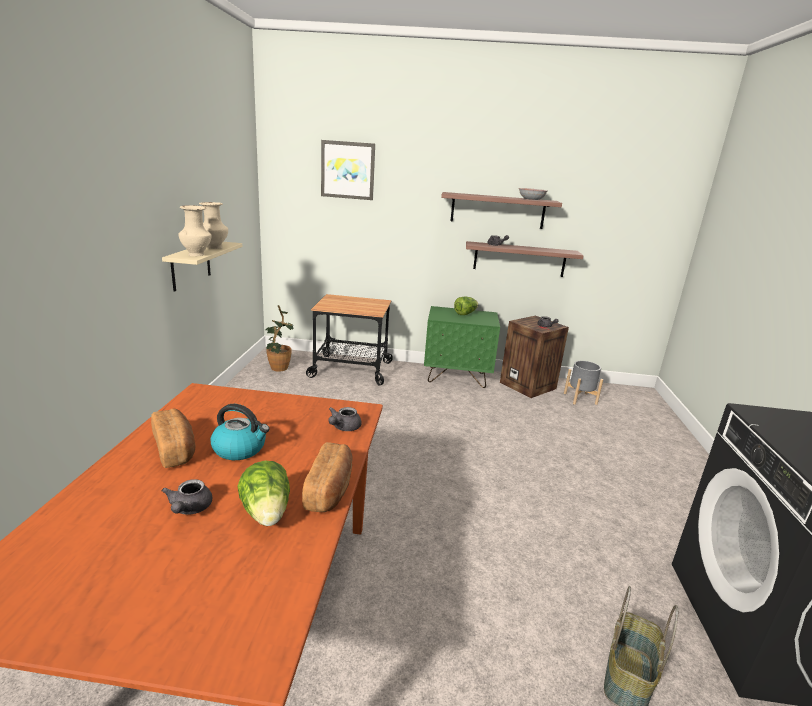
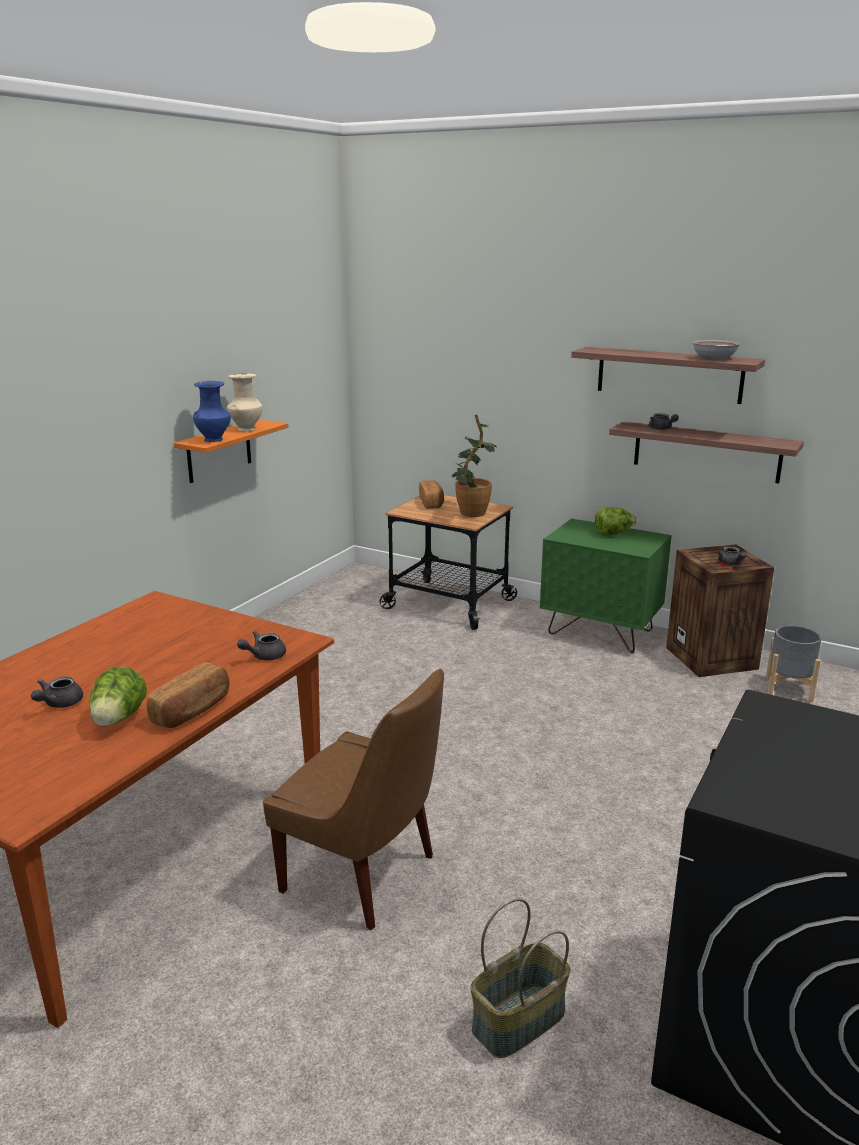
camera: 25 degrees right, 0 degrees up
bread [151,409,196,468] -> bread moved to [419,480,444,509]
beige shelf [162,242,242,292] -> orange shelf [173,419,288,483]
beige vase [179,205,212,256] -> blue vase [193,381,231,442]
kettle [210,404,270,460] -> none
potted plant [266,305,294,372] -> potted plant moved to [451,415,496,517]
picture [321,140,375,200] -> none
none -> brown chair [263,668,444,930]

